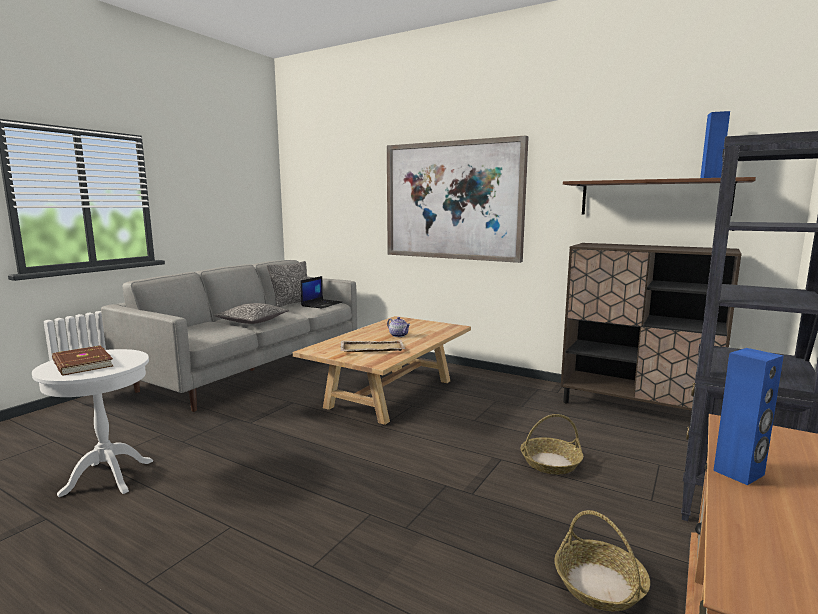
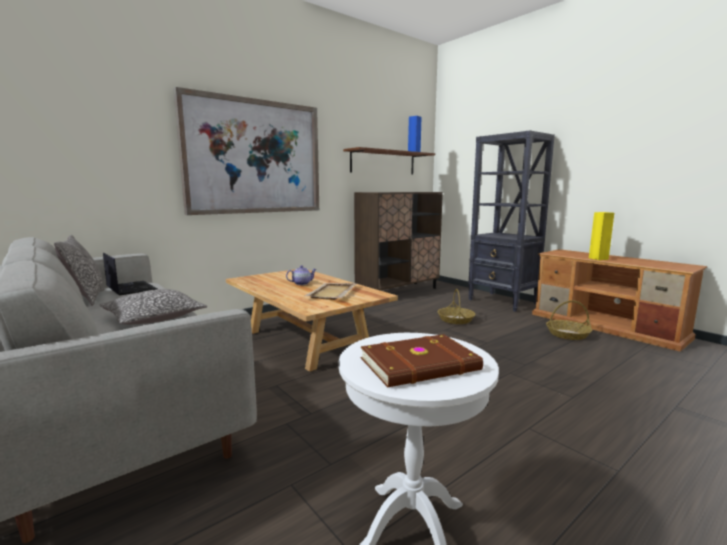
camera: 70 degrees left, 0 degrees up
blue speaker [713,348,784,485] -> yellow speaker [589,212,614,260]

